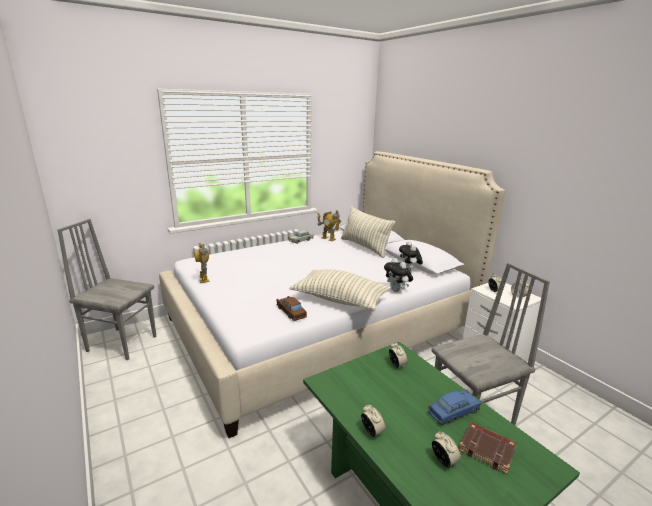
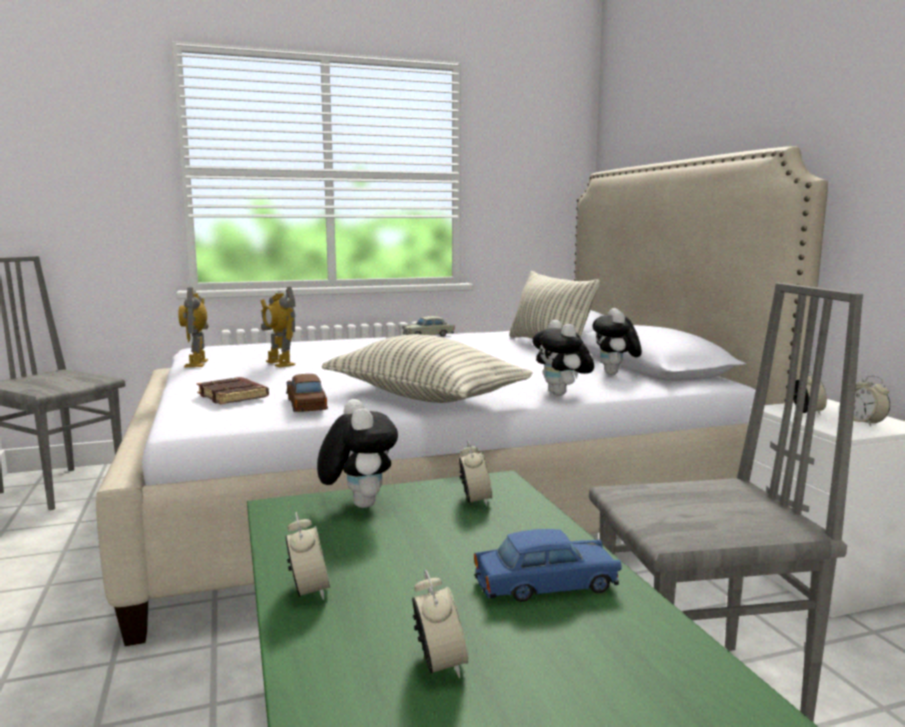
camera: 15 degrees right, 10 degrees down
toy robot [317,210,341,241] -> toy robot moved to [260,287,296,367]
brown book [459,422,516,474] -> brown book moved to [197,377,269,404]
none -> plush toy [317,399,398,508]

